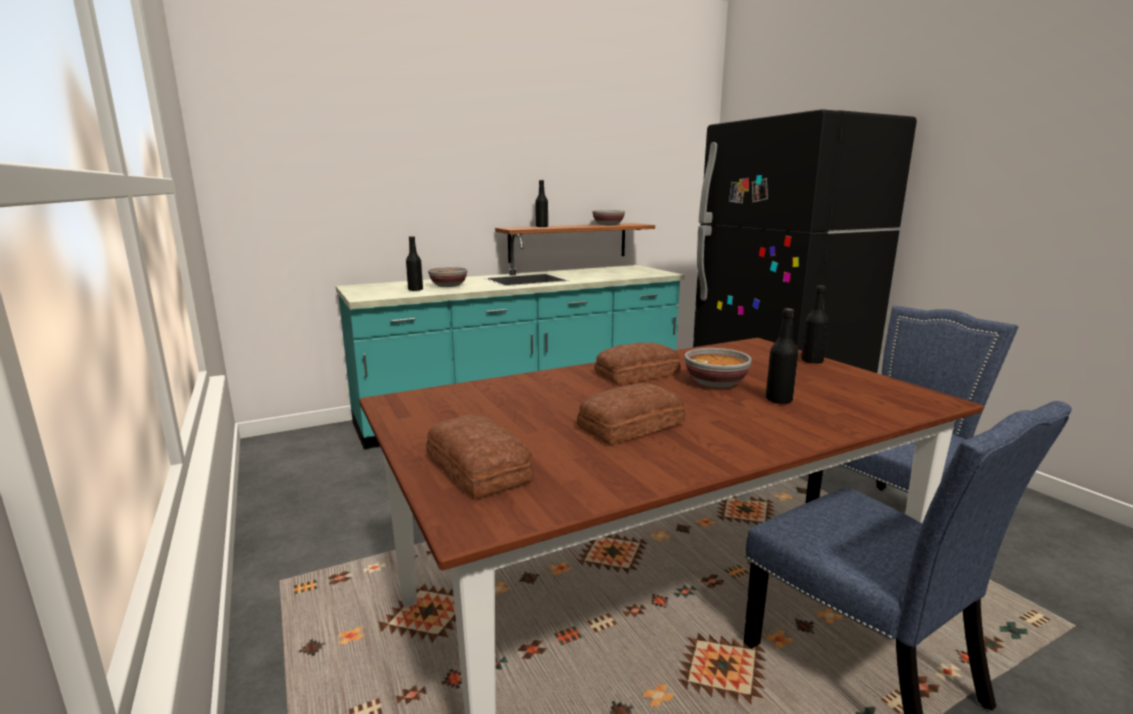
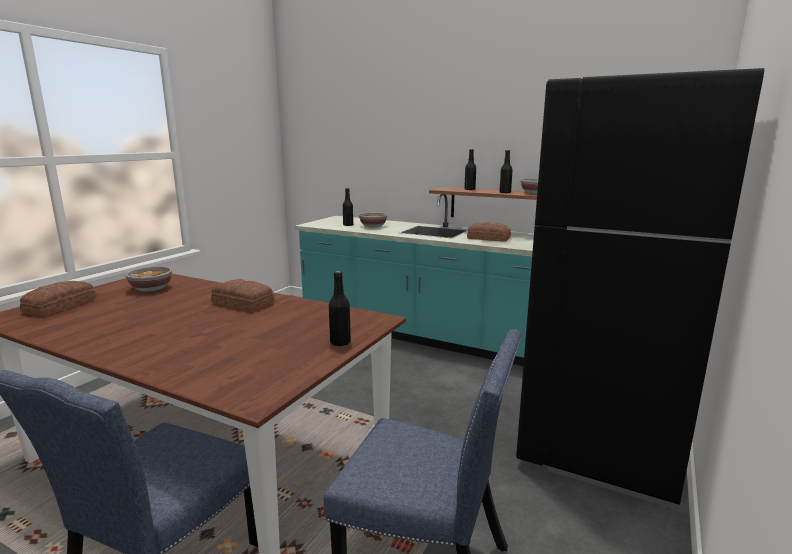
camera: 55 degrees right, 0 degrees up
bread [577,383,686,445] -> bread moved to [467,223,511,242]
bowl [685,348,752,388] -> bowl moved to [126,266,172,292]
black bottle [766,308,798,404] -> black bottle moved to [499,150,513,193]

